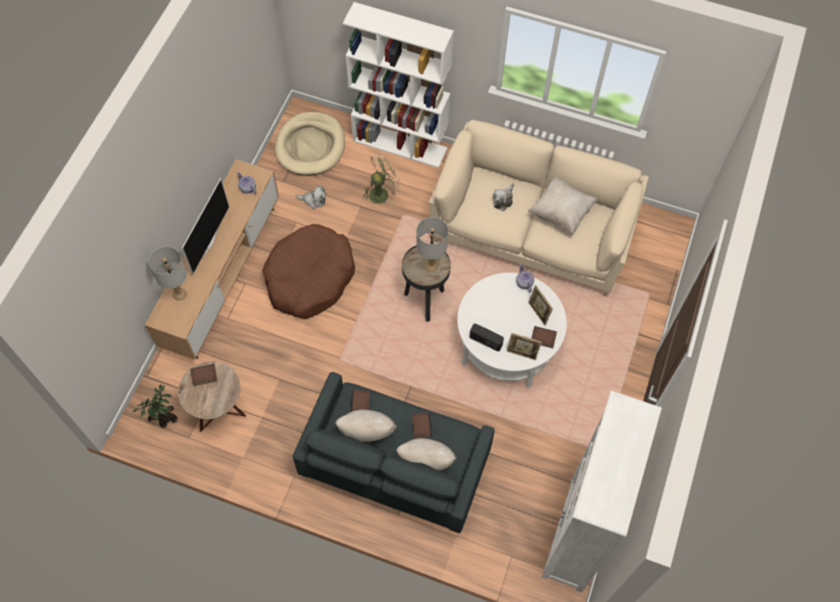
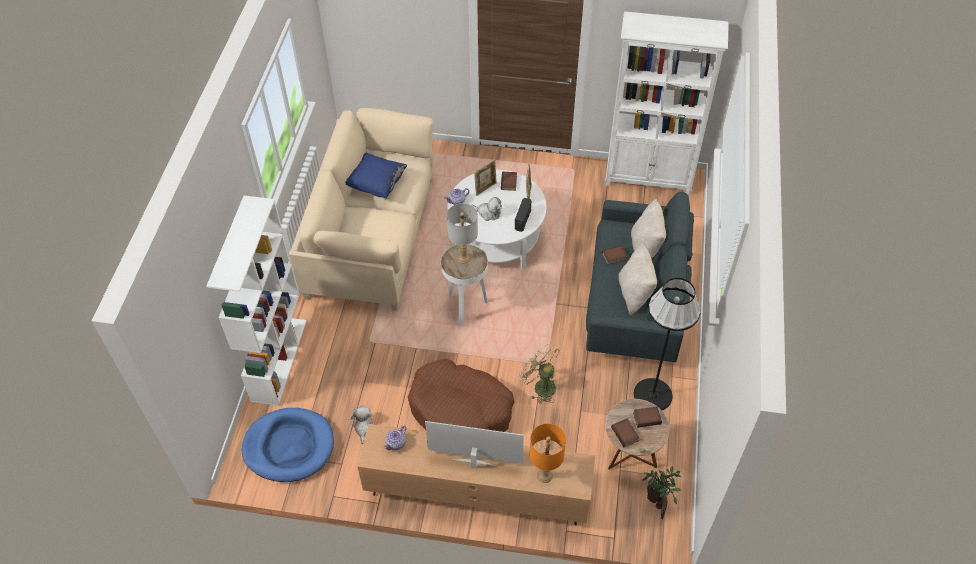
camera: 100 degrees left, 10 degrees down
grey table lamp [149,247,187,301] -> orange table lamp [529,423,566,483]
beige dog bed [274,112,345,176] -> blue dog bed [242,408,334,482]
book [351,390,370,412] -> book moved to [633,406,662,428]
green fan [362,154,402,205] -> green fan moved to [519,344,560,403]
black side table [402,246,451,322] -> white side table [441,243,488,325]
plush toy [493,184,514,211] -> plush toy moved to [471,197,502,221]
beige pillow [528,176,597,236] -> blue pillow [346,153,408,199]
none -> black floor lamp [634,278,701,410]

